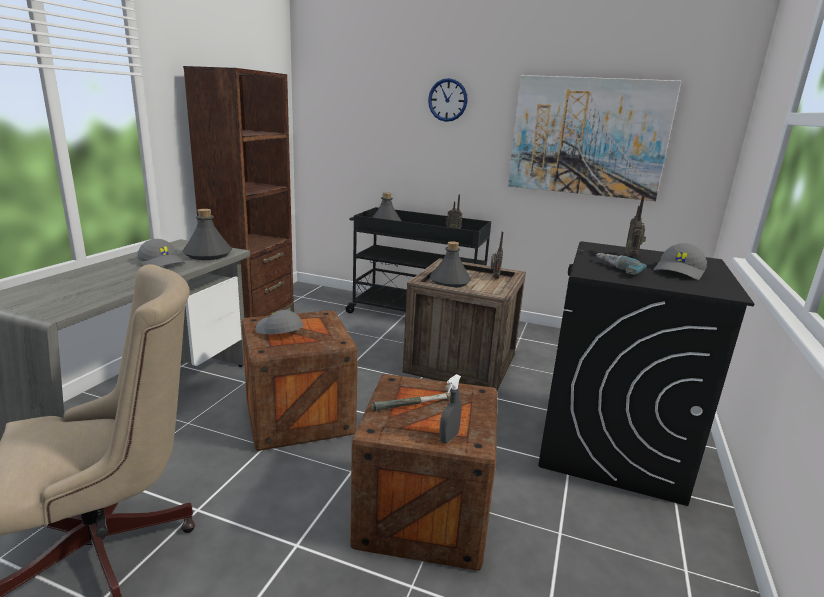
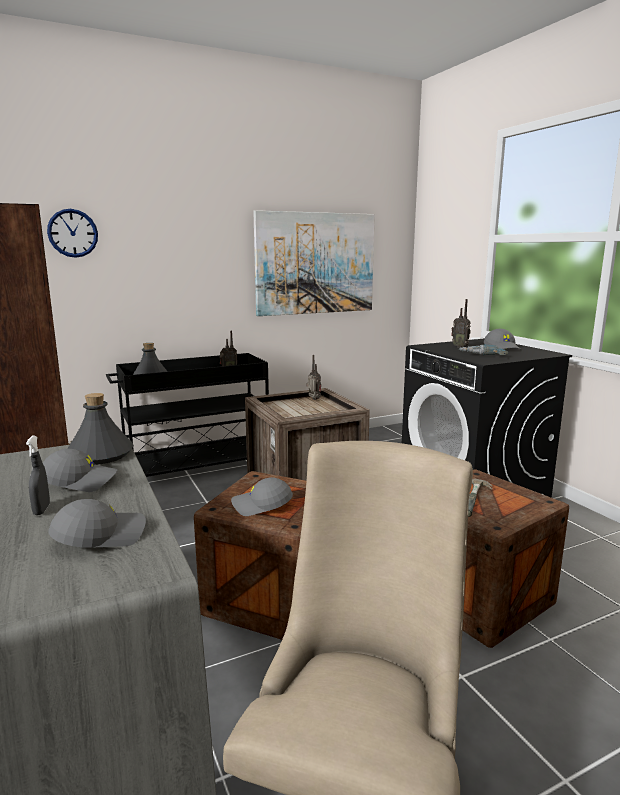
camera: 45 degrees left, 5 degrees down
wall clock [428,78,468,122] -> wall clock moved to [47,209,98,258]
grey bottle [430,241,471,288] -> none
grey spray bottle [439,374,461,443] -> grey spray bottle moved to [26,435,50,515]
none -> grey cap [49,499,146,548]

